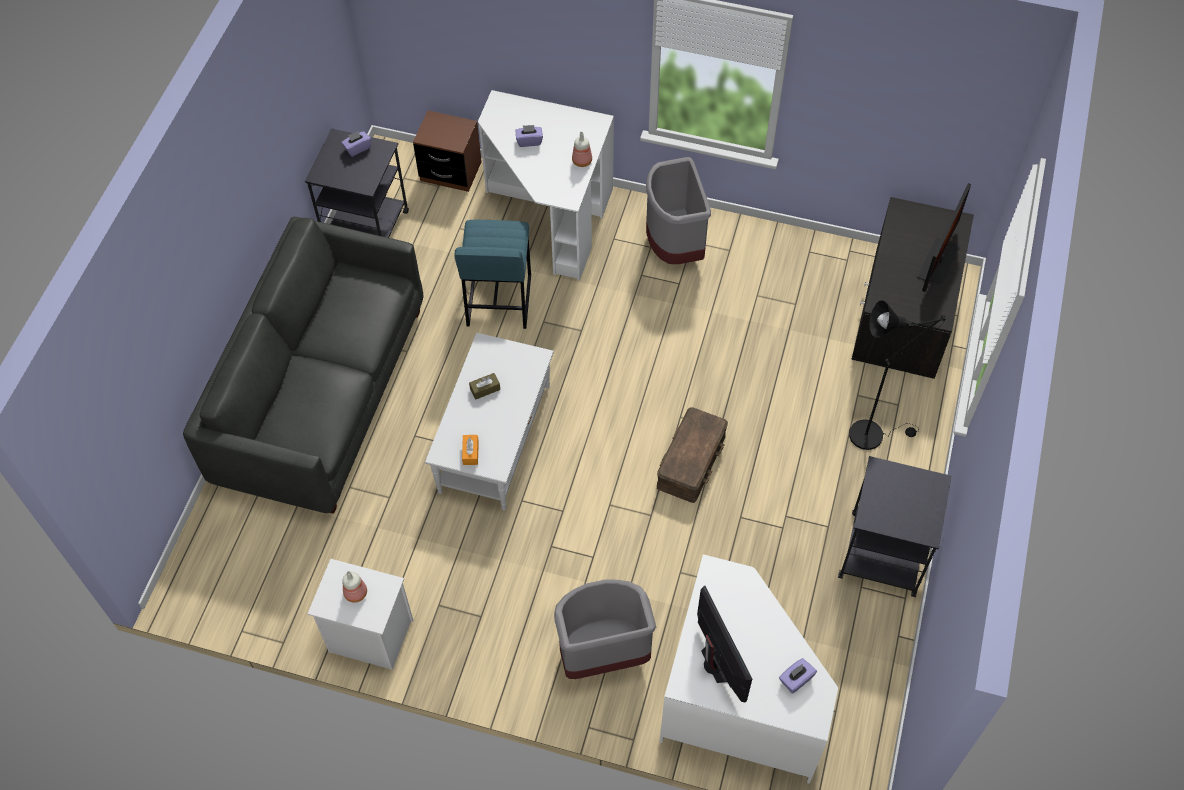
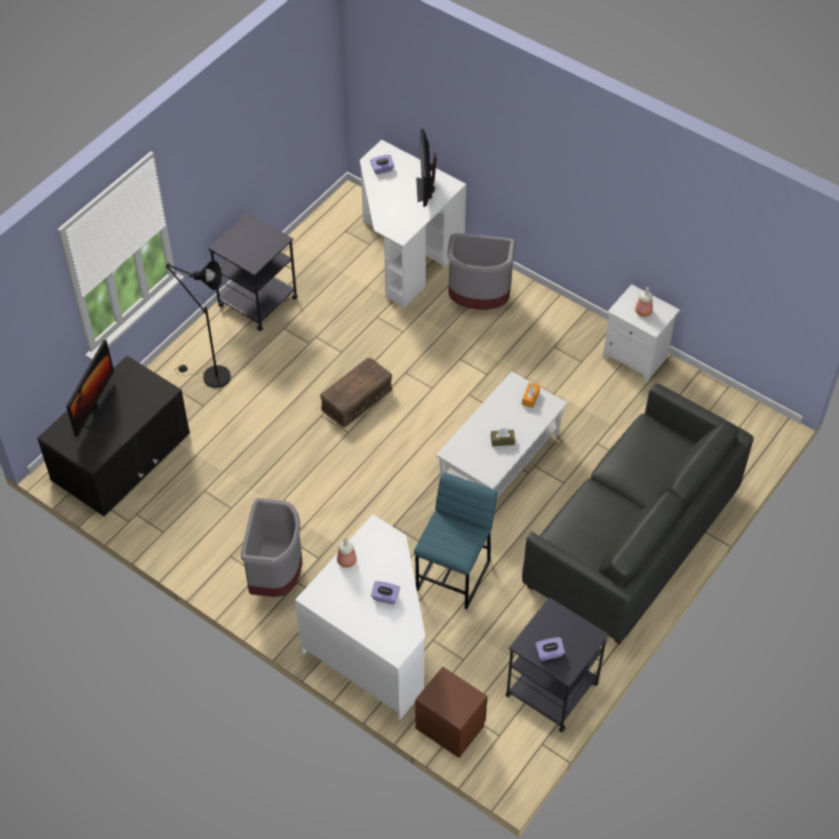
camera: 160 degrees left, 5 degrees down
monitor [917,183,971,292] -> monitor turned 150 degrees clockwise [66,340,116,437]

